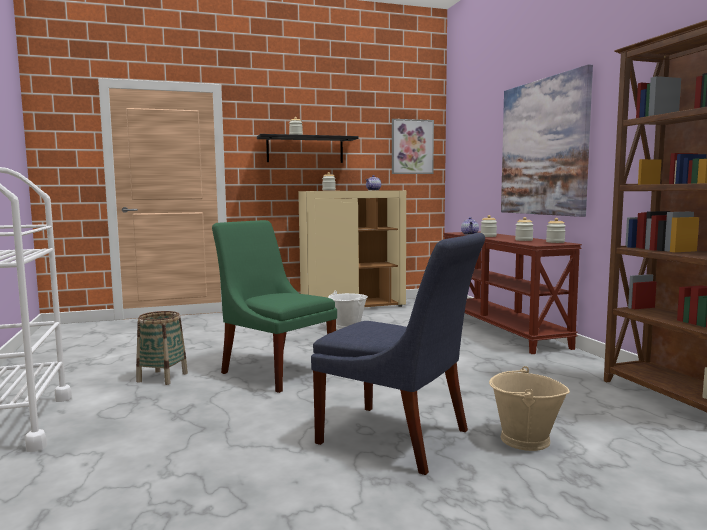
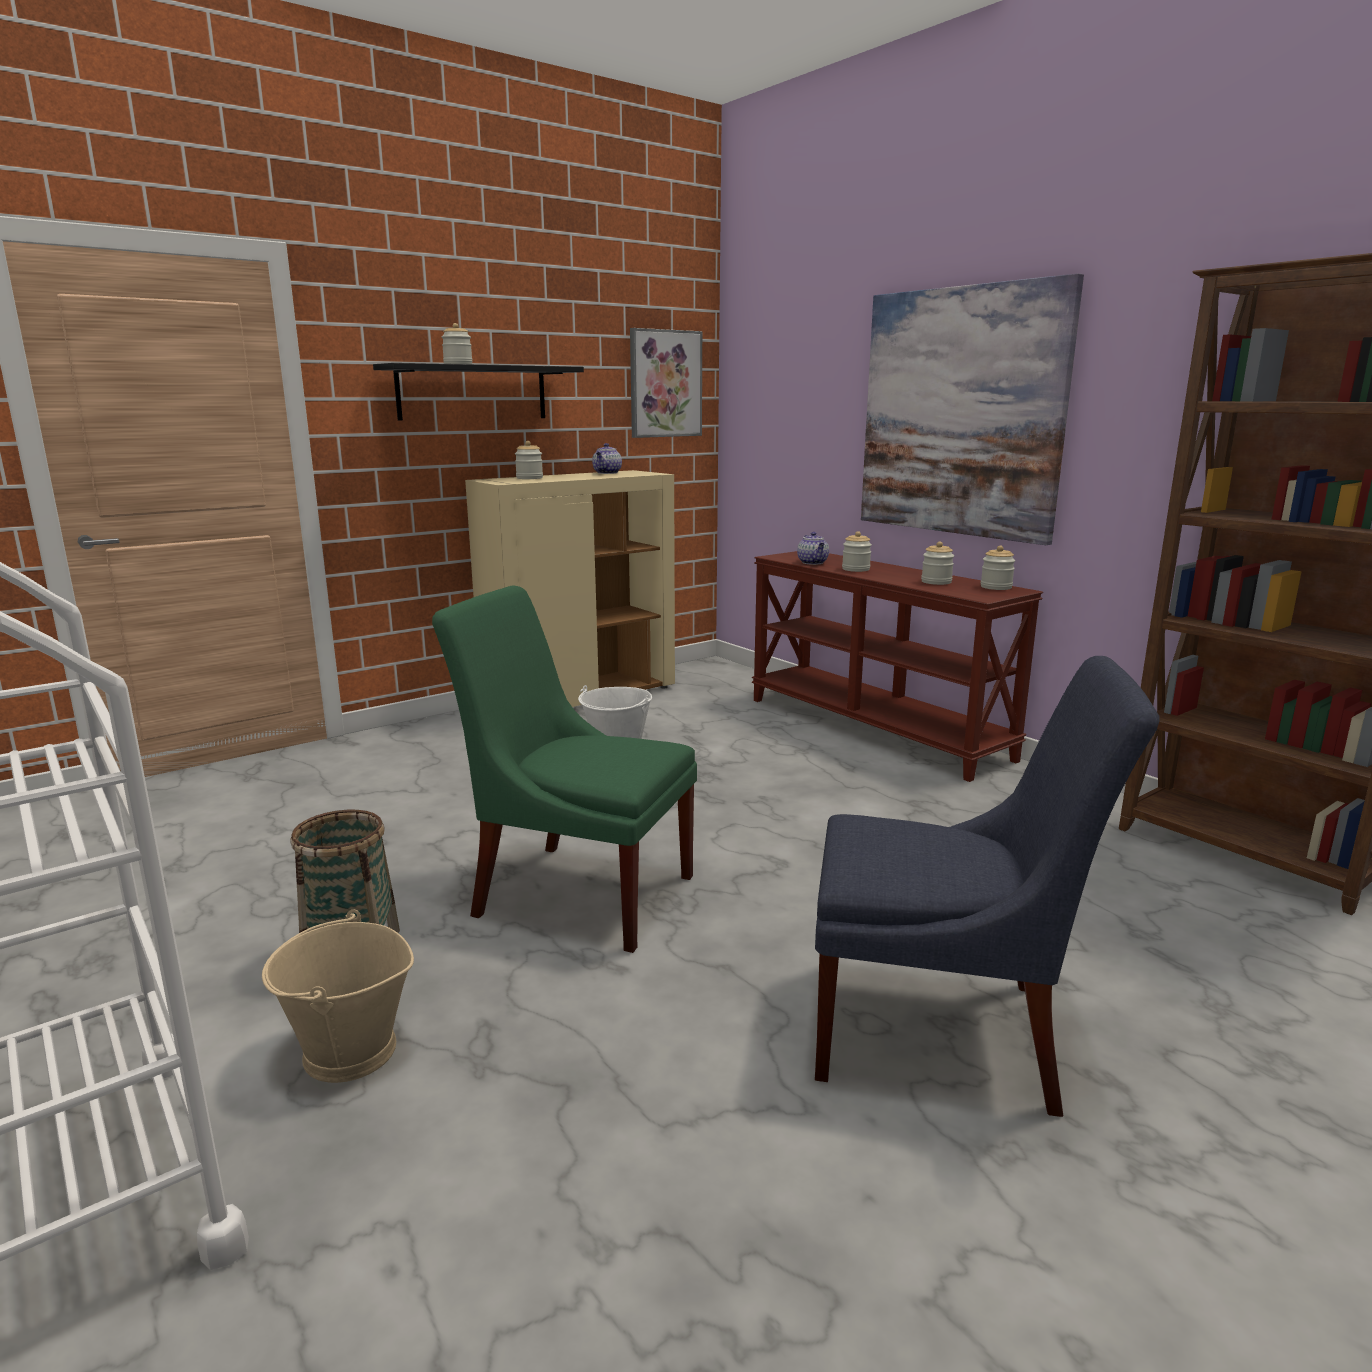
camera: 20 degrees left, 10 degrees up
beige bucket [489,366,570,451] -> beige bucket moved to [262,910,414,1083]

